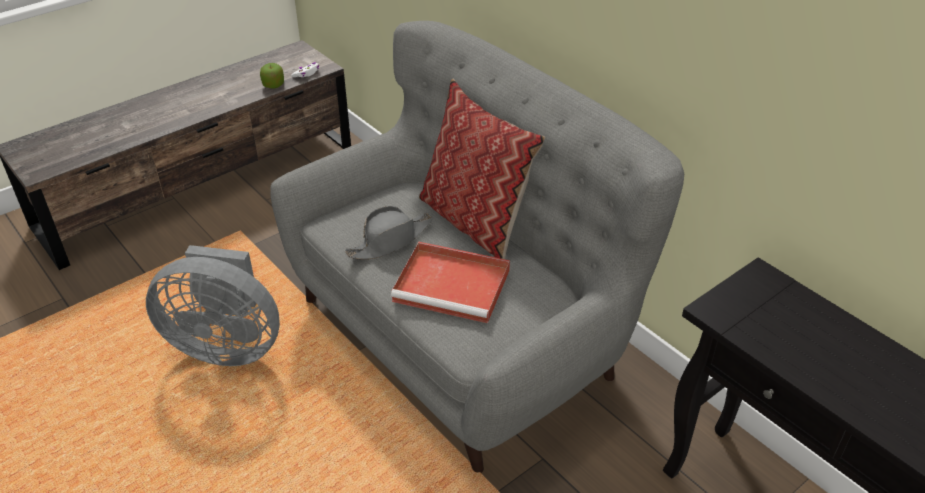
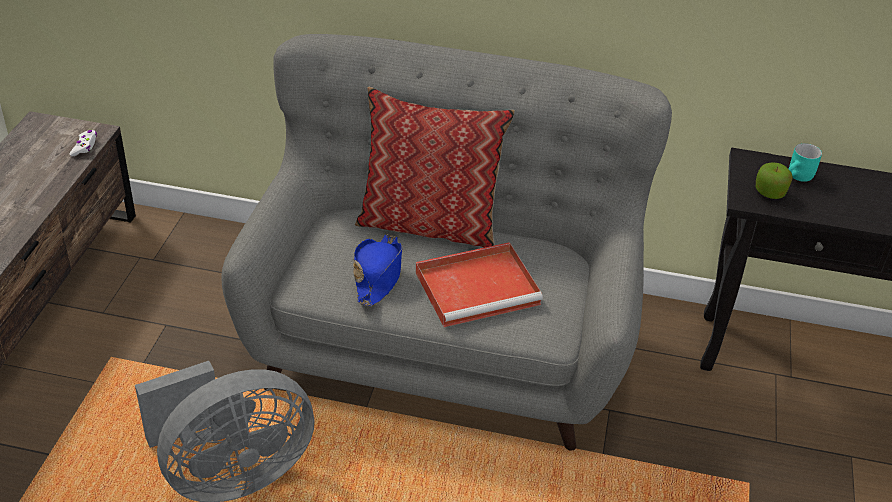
camera: 40 degrees left, 0 degrees up
apple [260,63,284,88] -> apple moved to [756,162,792,199]
grey hat [345,206,433,260] -> blue hat [353,234,402,306]
none -> turquoise mug [789,143,822,182]

